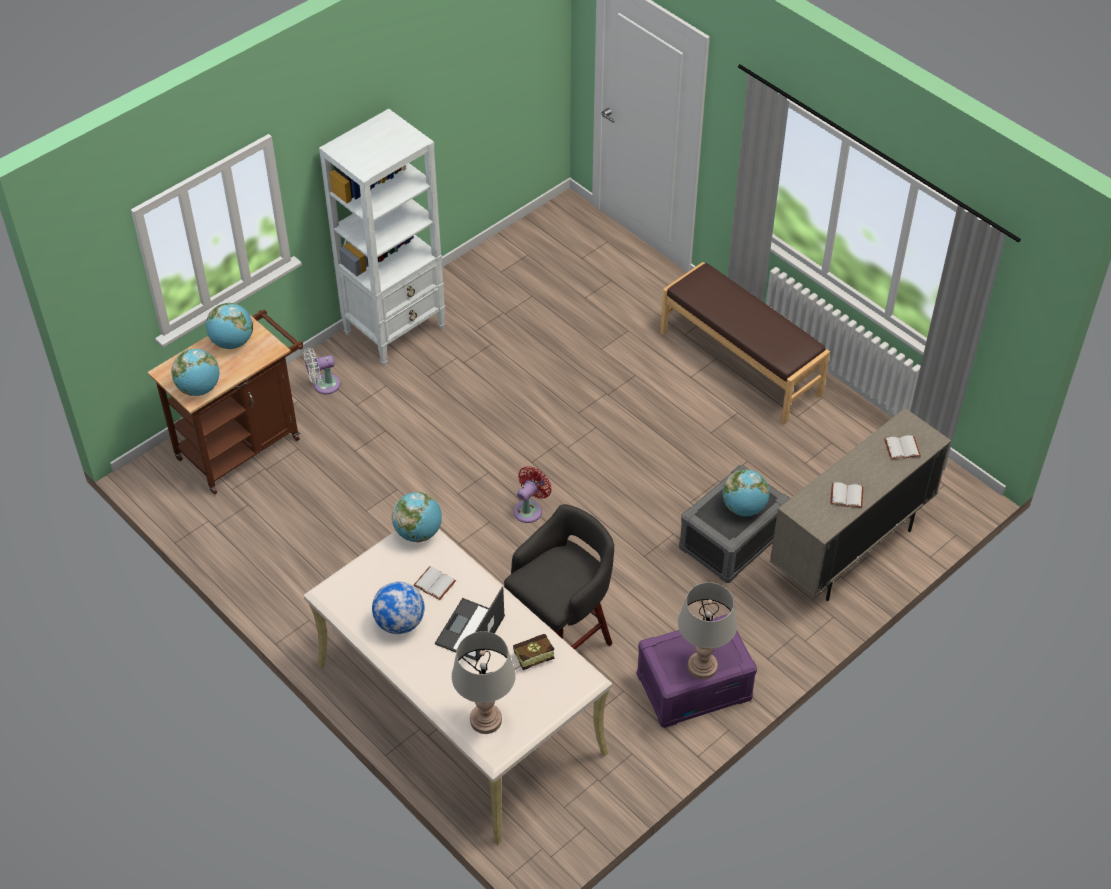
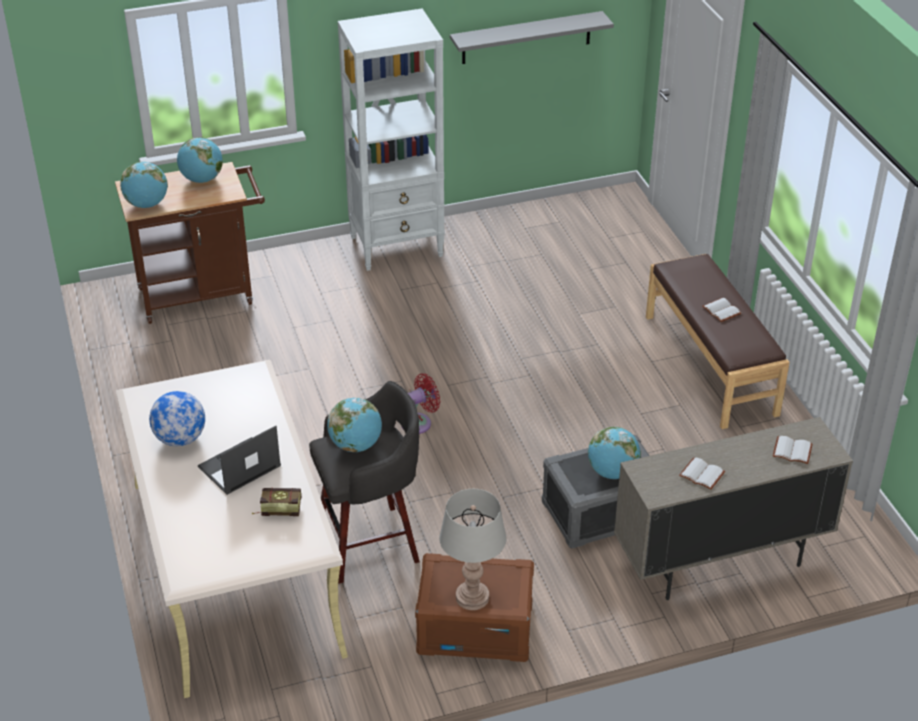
camera: 25 degrees right, 10 degrees down
white fan [304,348,341,394] -> none
globe [392,492,442,542] -> globe moved to [327,398,382,452]
white book [413,566,456,600] -> white book moved to [702,298,741,322]
grey table lamp [452,631,516,734] -> none
purple storage box [637,614,757,728] -> brown storage box [415,553,534,662]
none -> grey shelf [450,11,614,64]

